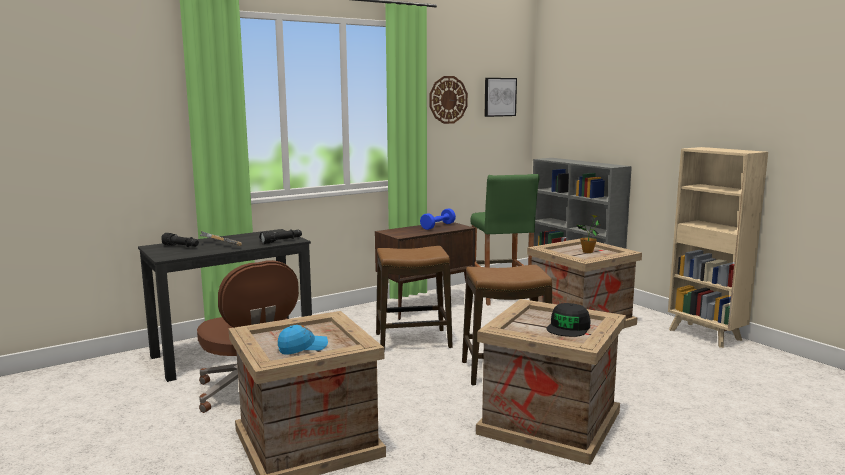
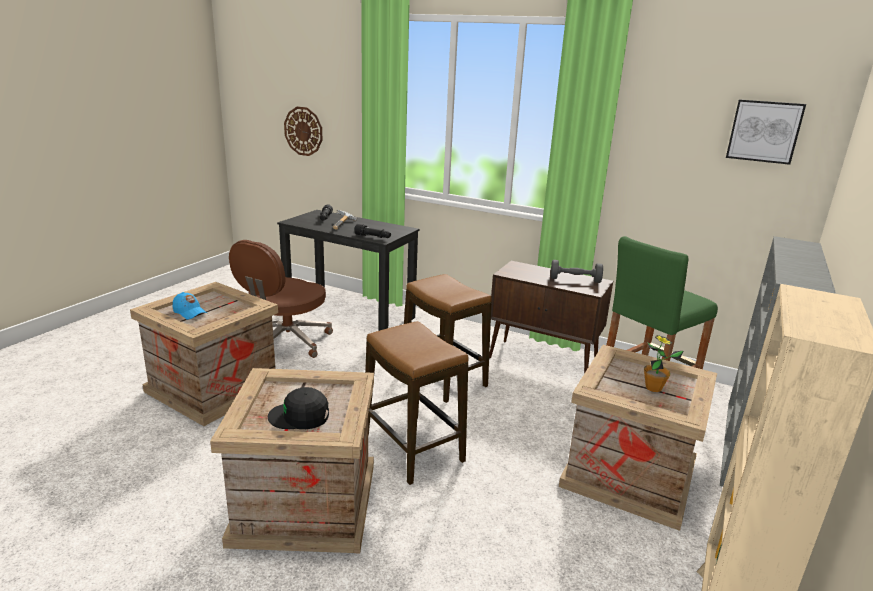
camera: 60 degrees right, 10 degrees up
blue dumbbell [420,208,456,230] -> grey dumbbell [550,260,603,283]
wall clock [430,76,468,124] -> wall clock moved to [284,107,322,156]

